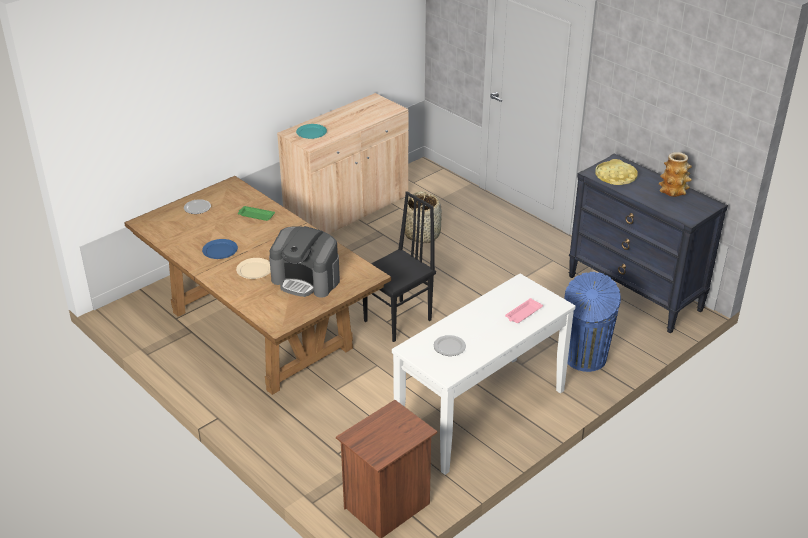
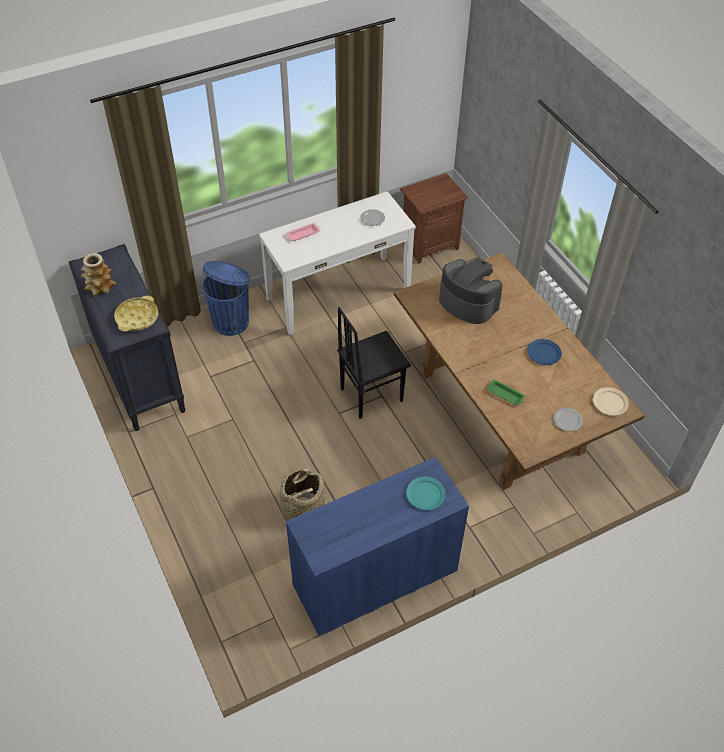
camera: 165 degrees left, 15 degrees up
beige plate [236,258,271,279] -> beige plate moved to [593,387,629,416]
beige cabinet [277,93,409,234] -> blue cabinet [286,457,469,637]

